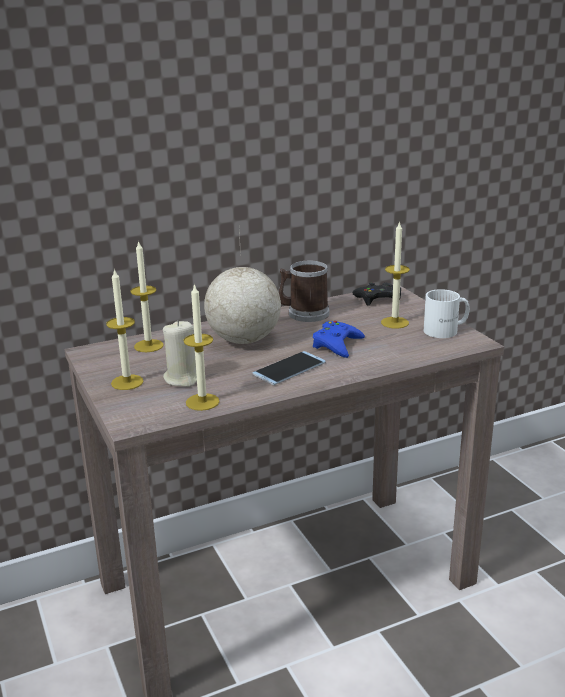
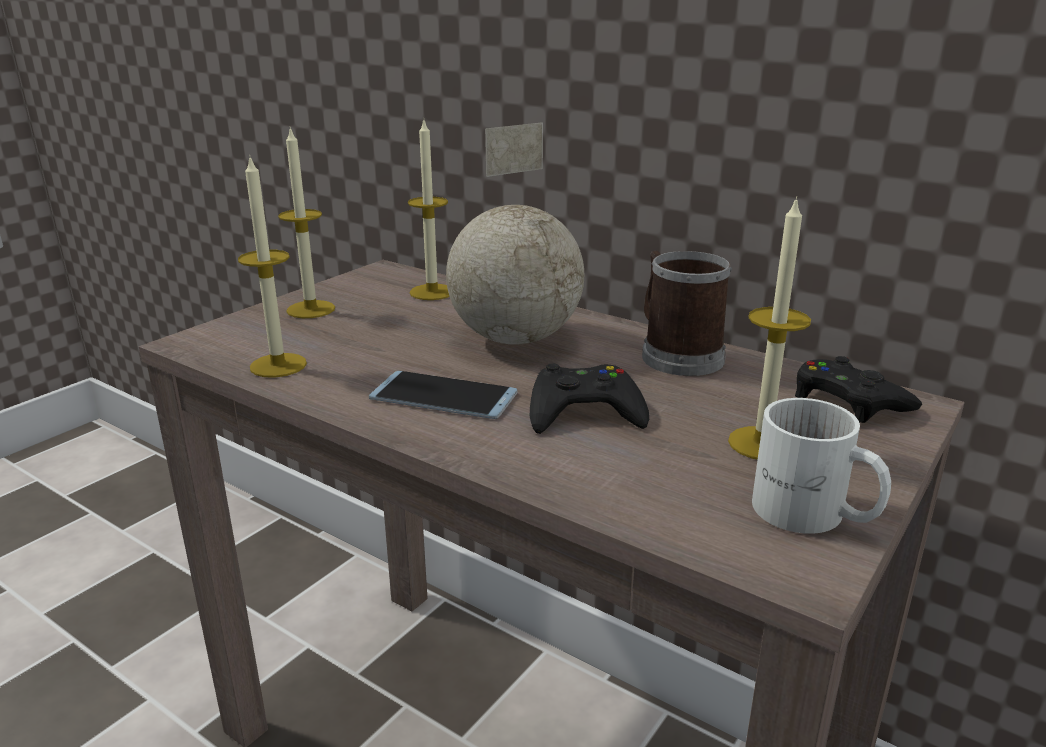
camera: 60 degrees right, 0 degrees up
beige candle [163,320,197,387] -> none
blue game controller [313,321,365,358] -> black game controller [530,364,649,434]

